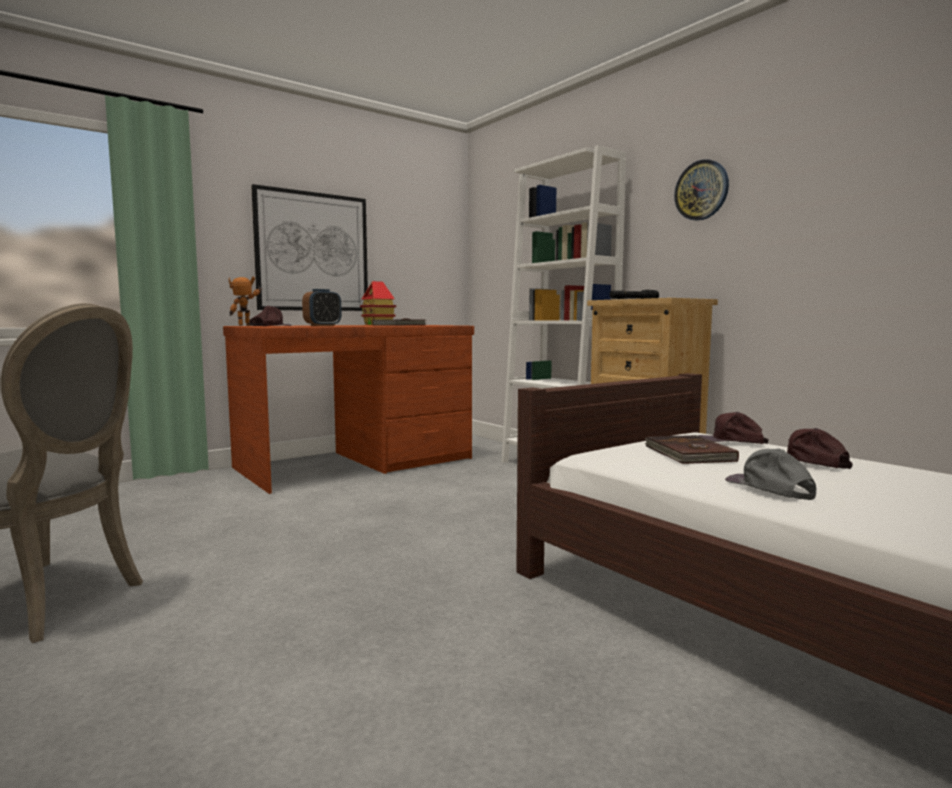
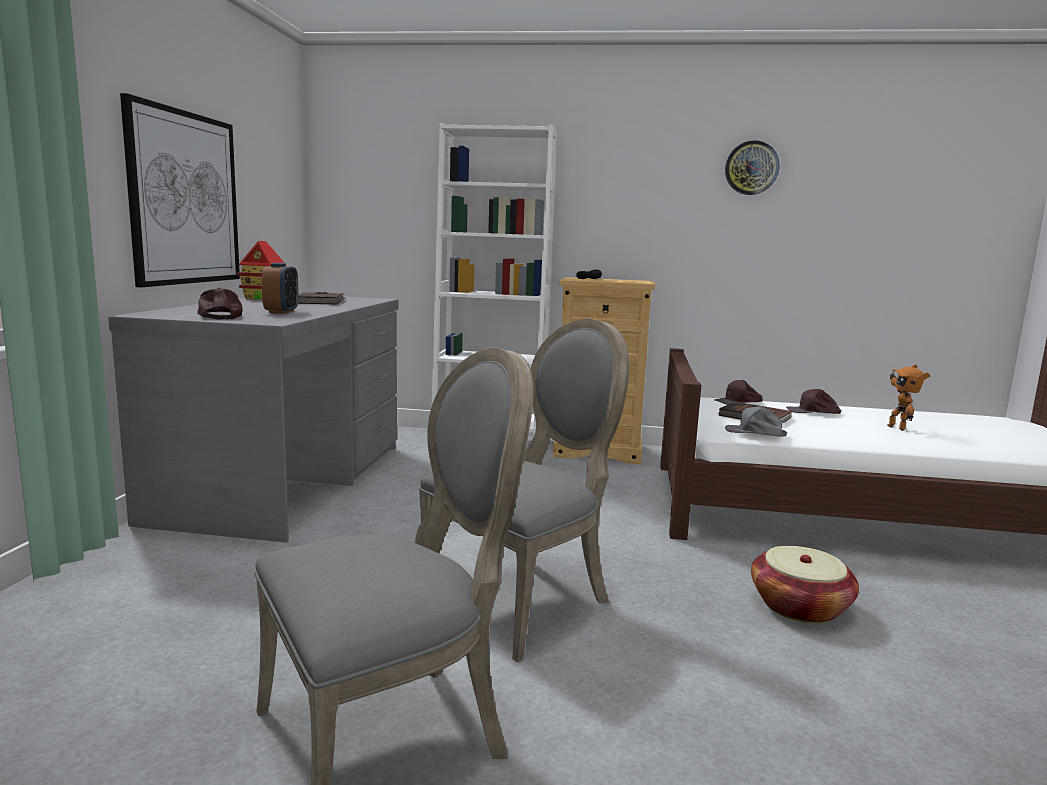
camera: 45 degrees left, 5 degrees up
brown desk [223,325,474,494] -> grey desk [108,294,398,543]
toy robot [229,276,262,326] -> toy robot moved to [887,364,930,431]
wall clock [674,159,729,221] -> wall clock moved to [725,140,779,195]
grey cap [725,448,816,500] -> grey cap moved to [725,406,787,437]
none -> grey chair [419,318,630,663]
none -> basket [751,546,859,623]

